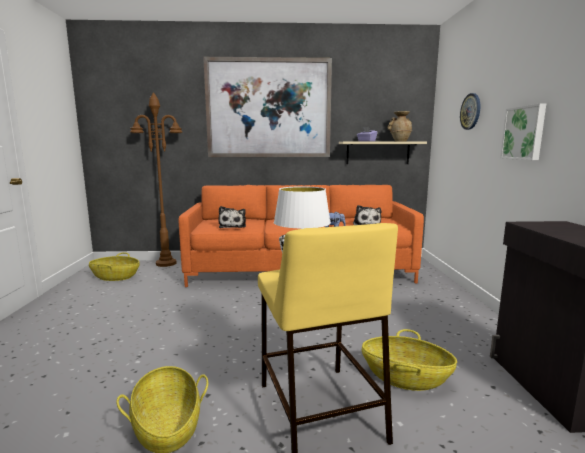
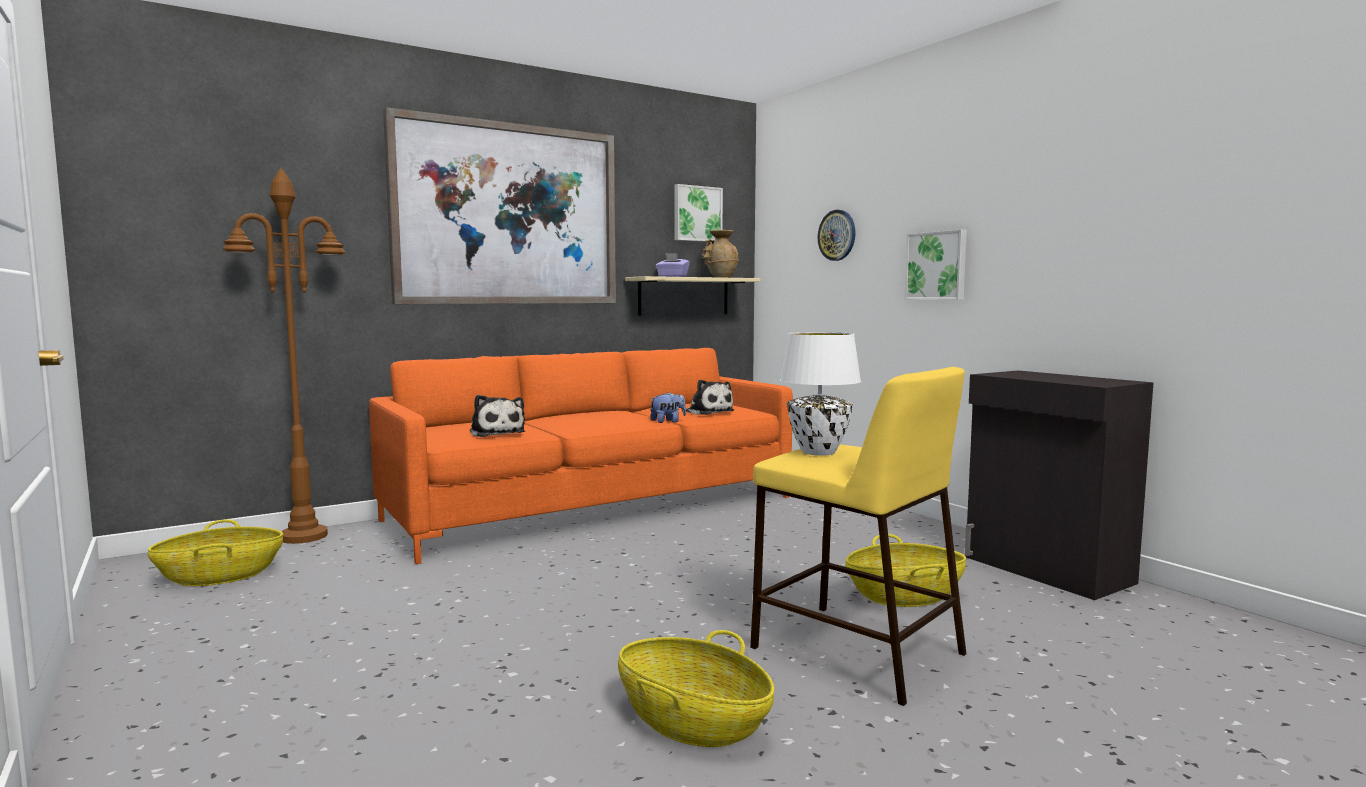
camera: 30 degrees left, 5 degrees down
none -> picture [674,184,723,242]

